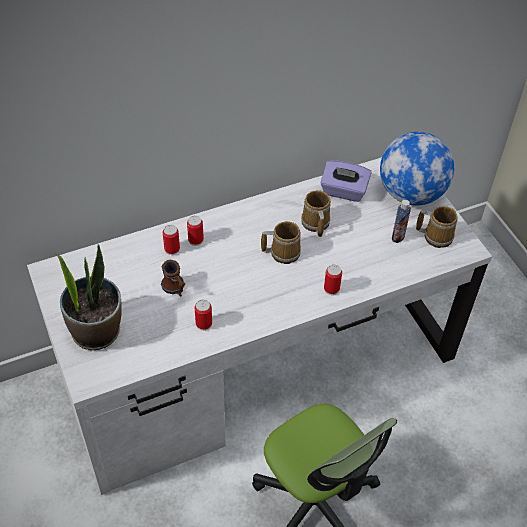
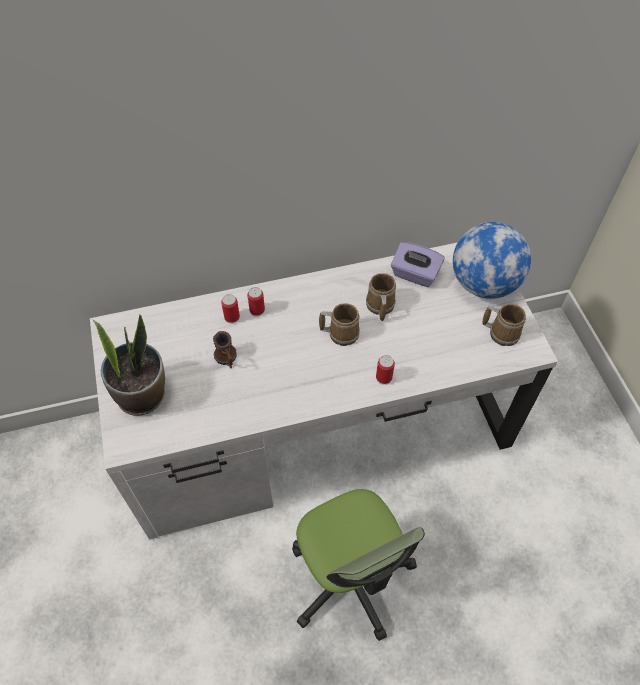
camera: 10 degrees right, 5 degrees up
can [195,299,212,331] -> none
bottle [392,200,411,243] -> none

